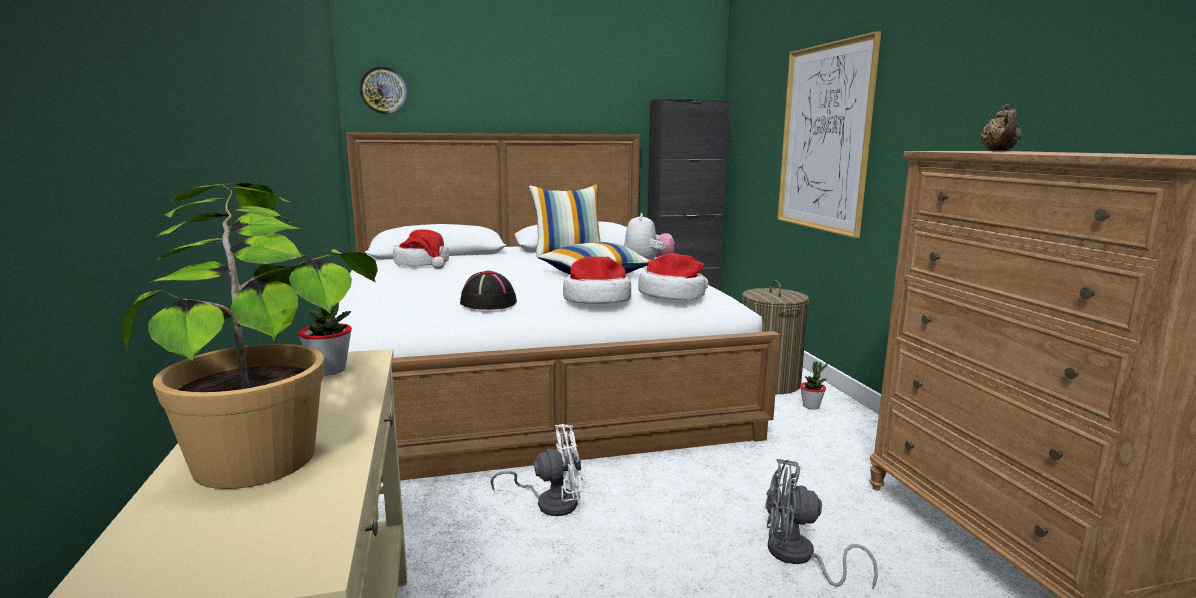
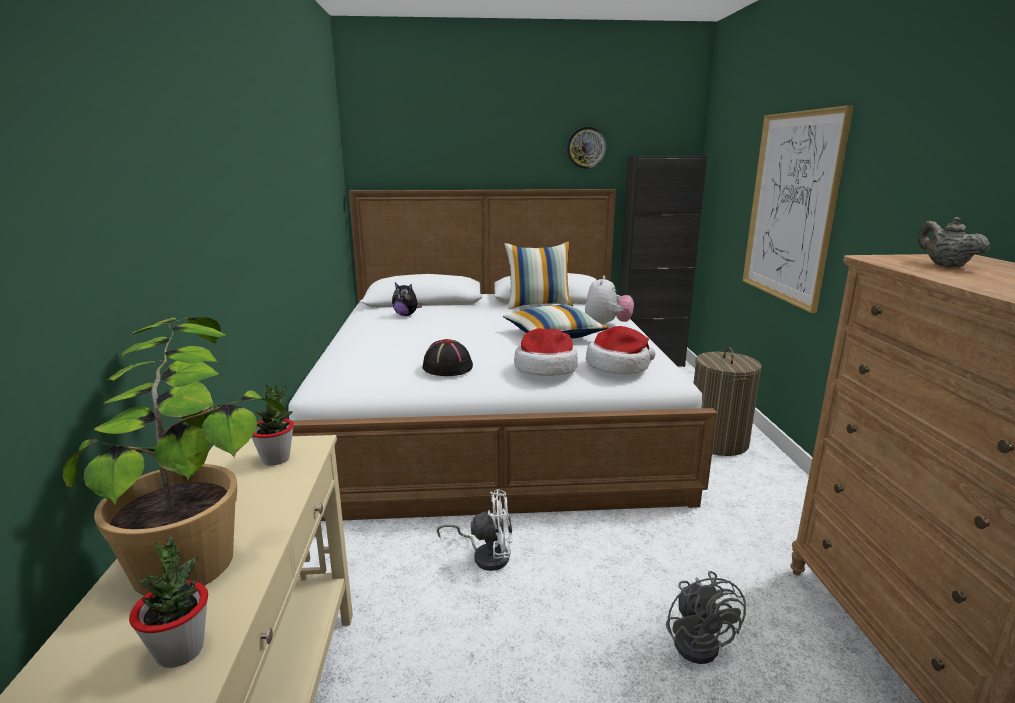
camera: 10 degrees right, 5 degrees up
wall clock [359,66,407,114] -> wall clock moved to [567,127,607,169]
hat [393,229,449,269] -> plush toy [392,283,422,316]
grey fan [765,459,878,589] -> grey fan turned 120 degrees counterclockwise [666,571,746,664]
potted plant [800,362,828,409] -> potted plant moved to [129,537,208,668]
beige teapot [980,104,1022,151] -> beige teapot turned 135 degrees clockwise [918,217,990,267]

